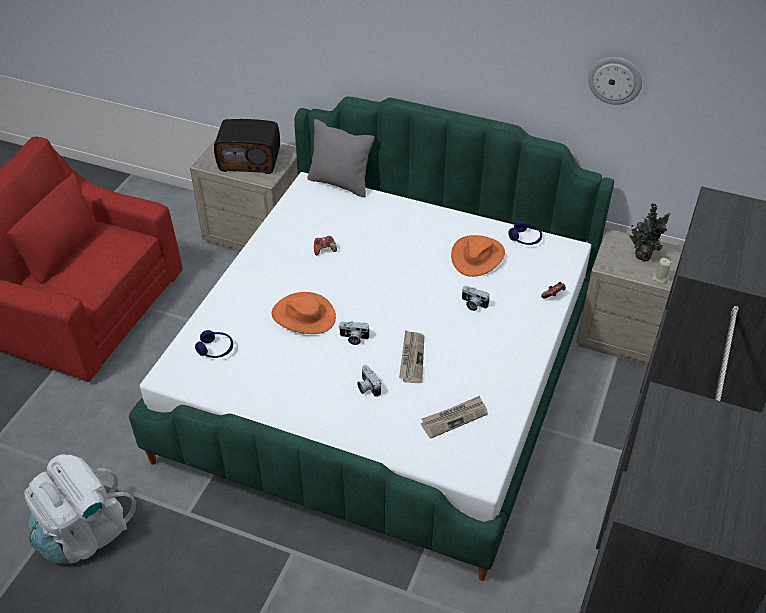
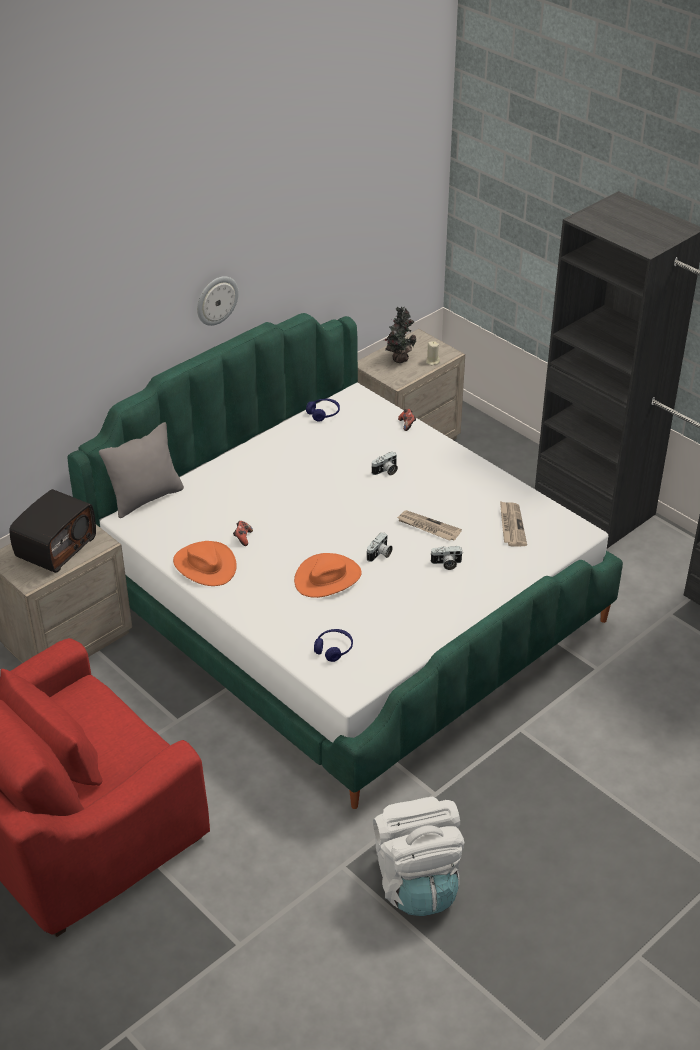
camera: 65 degrees left, 5 degrees down
orange hat [451,235,505,277] -> orange hat moved to [173,541,237,586]
wall clock [588,57,642,105] -> wall clock moved to [197,276,239,326]

